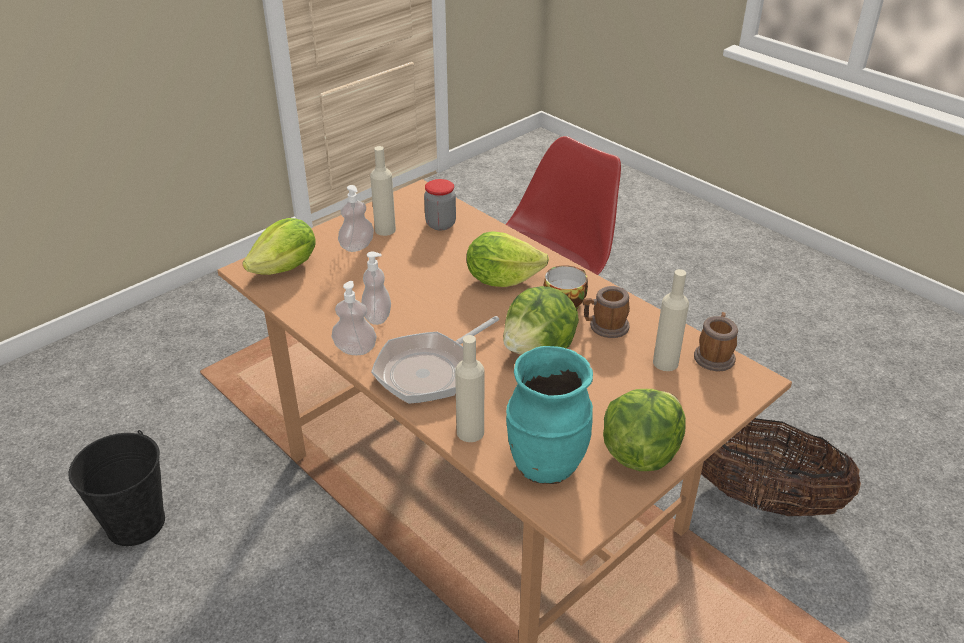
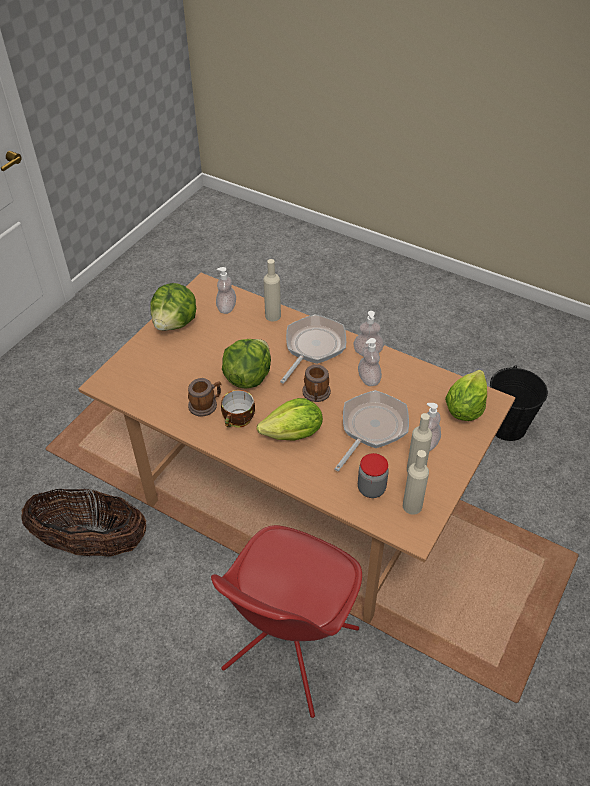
camera: 165 degrees right, 10 degrees up
turquoise vase [506,346,593,484] -> soap dispenser [216,267,236,314]
beige bottle [653,269,689,371] -> beige bottle moved to [403,450,429,515]
mug [694,312,738,372] -> mug moved to [302,364,331,402]
none -> frying pan [335,390,409,471]

